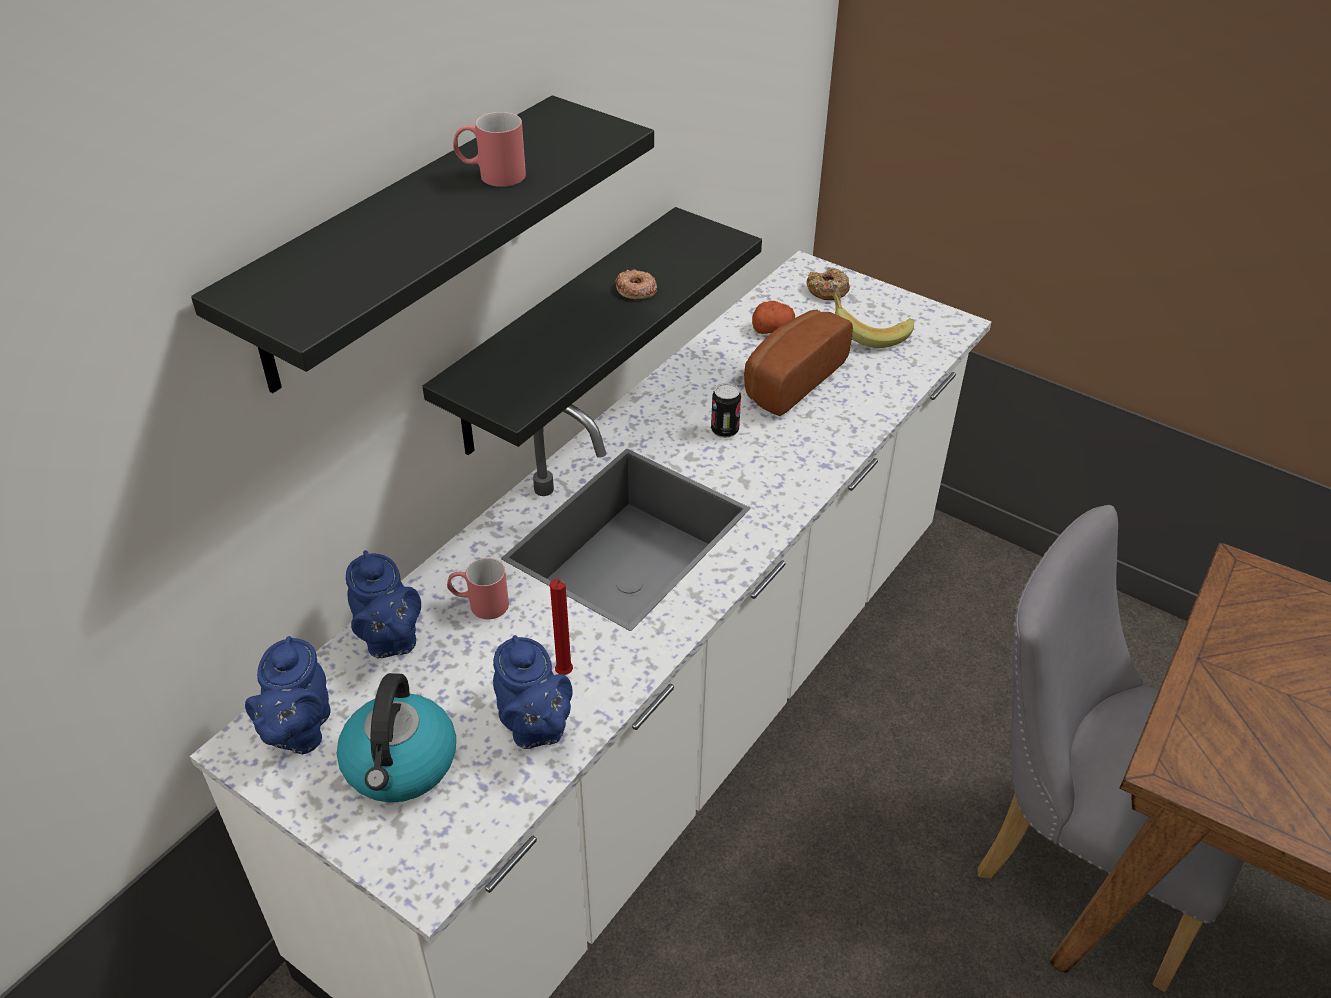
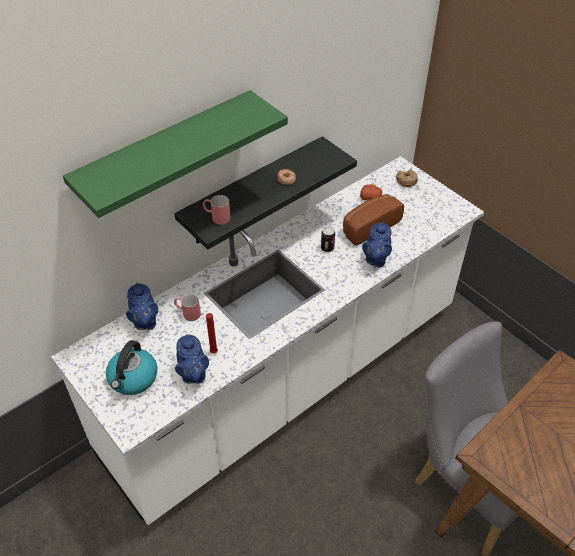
camera: 15 degrees right, 5 degrees up
black shelf [191,95,654,393] -> green shelf [63,90,288,218]
blue teapot [245,636,331,754] -> blue teapot moved to [362,222,392,268]
red mug [453,112,526,187] -> red mug moved to [202,195,231,225]
banana [833,284,914,348] -> none

